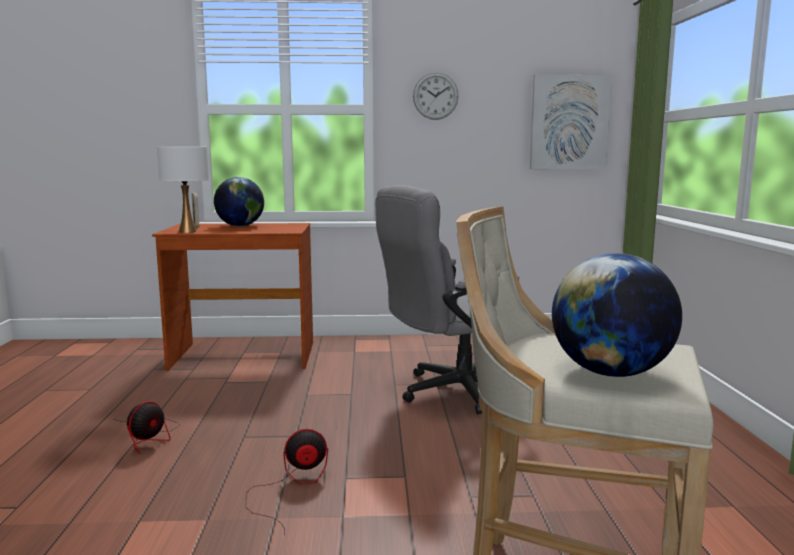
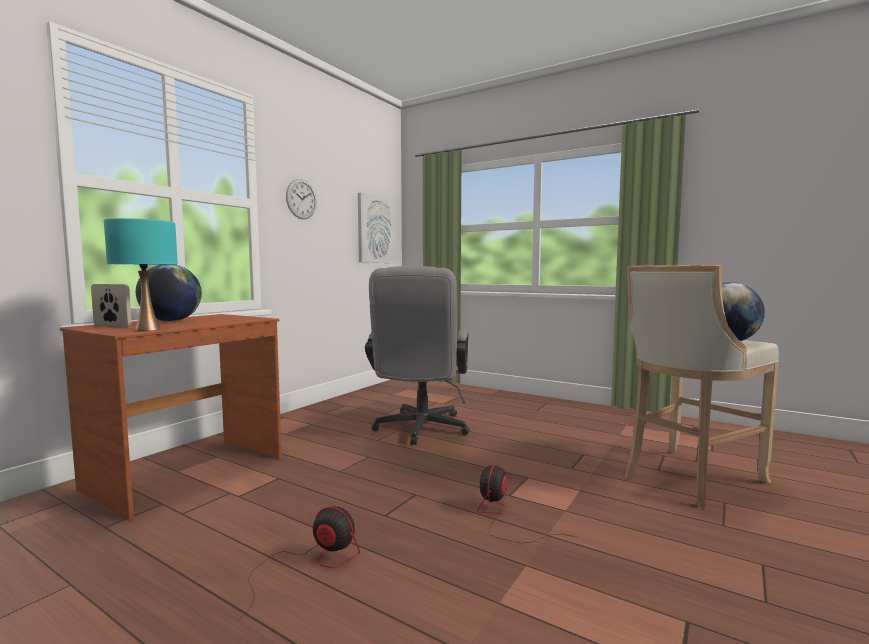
camera: 55 degrees left, 5 degrees down
fan [114,402,180,454] -> fan turned 45 degrees counterclockwise [238,506,360,620]
white table lamp [157,146,209,233] -> turquoise table lamp [104,218,178,331]

